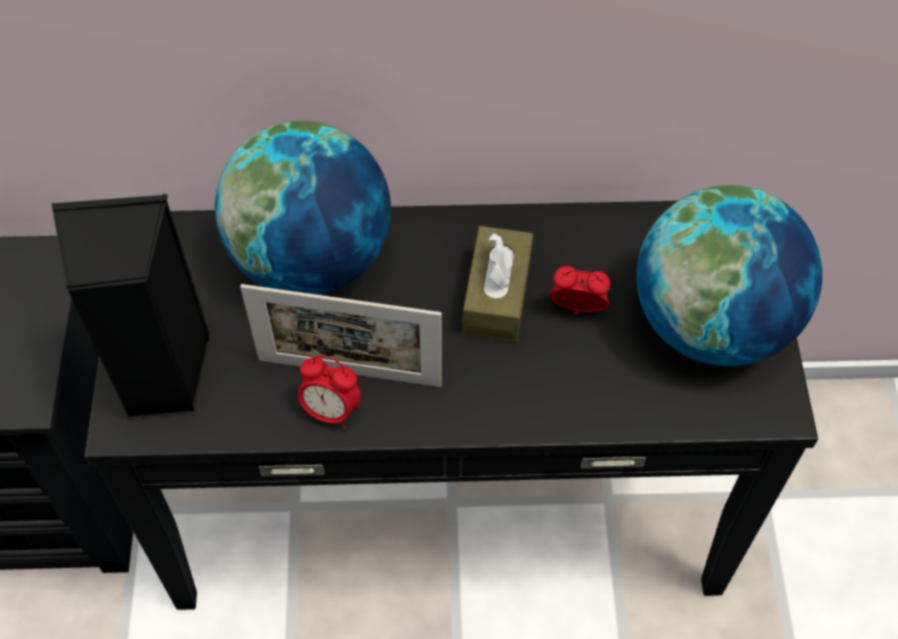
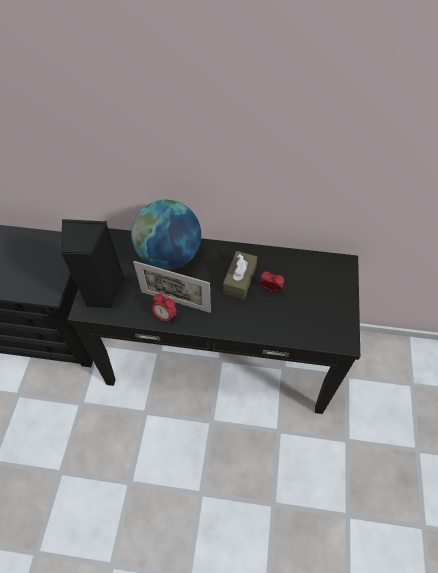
camera: 10 degrees right, 0 degrees up
globe [636,185,822,366] -> none

